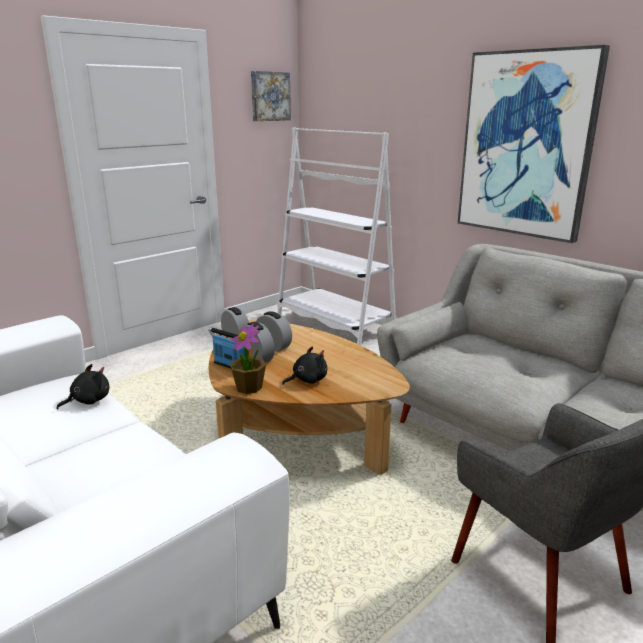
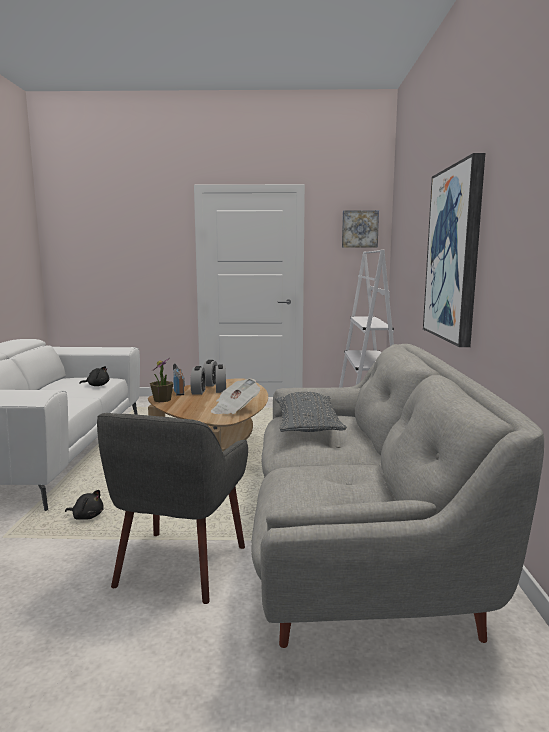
camera: 45 degrees right, 10 degrees down
black plush toy [282,346,327,385] -> black plush toy moved to [65,490,104,520]
none -> newspaper [211,378,260,414]
none -> grey pillow [275,392,347,432]

